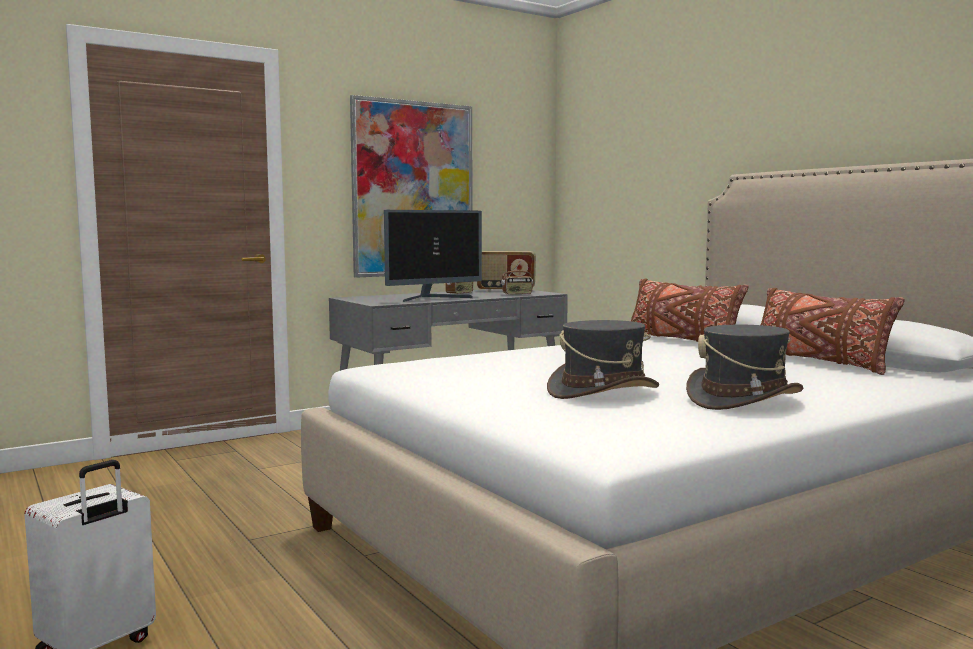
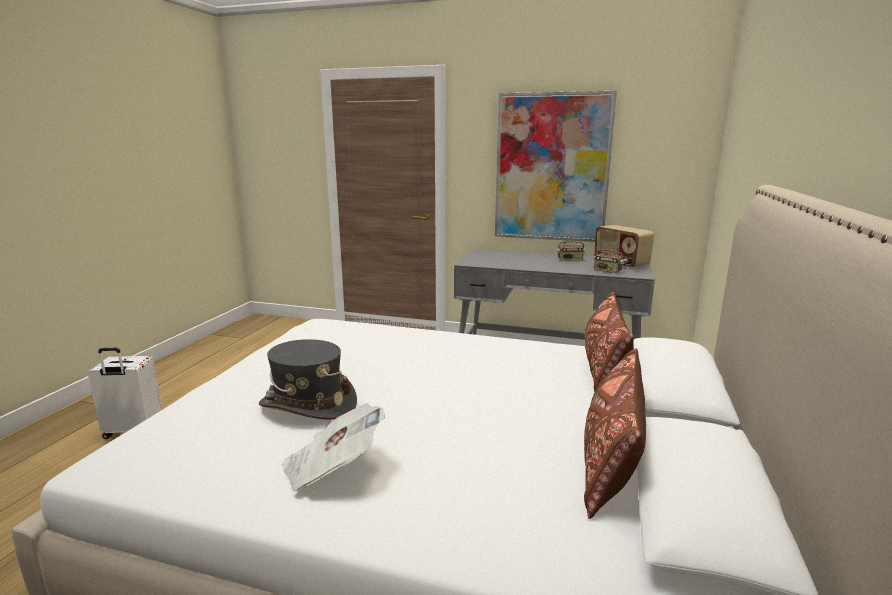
camera: 50 degrees right, 10 degrees up
monitor [384,210,482,302] -> none
grey hat [686,325,803,410] -> newspaper [282,403,385,491]

